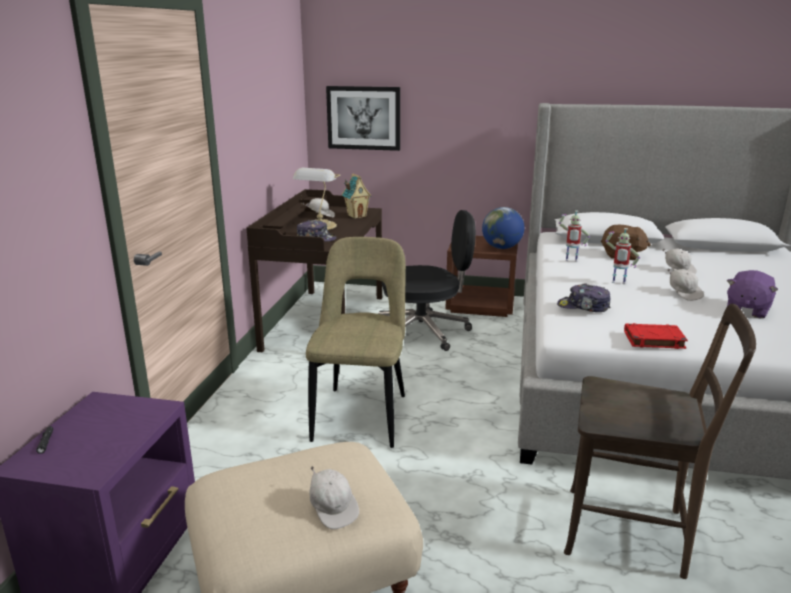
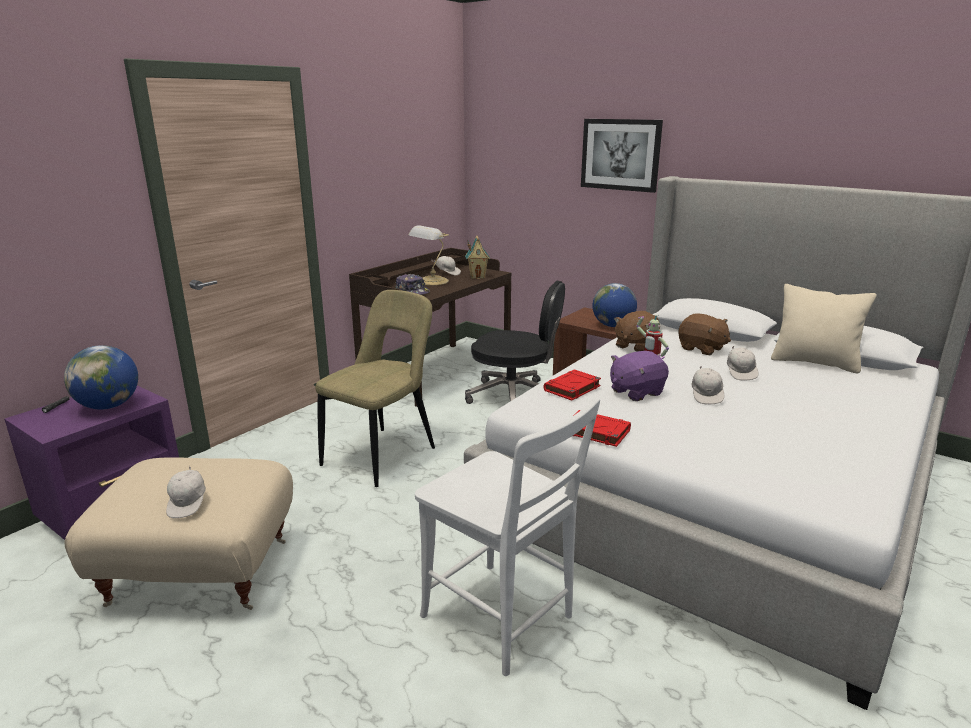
camera: 25 degrees right, 0 degrees up
picture [326,86,400,151] -> picture moved to [581,119,663,193]
cap [557,283,611,312] -> red book [543,370,601,401]
toy robot [559,211,590,262] -> brown plush toy [614,311,660,352]
brown chair [564,304,756,579] -> white chair [415,398,600,676]
purple plush toy [727,270,778,318] -> purple plush toy moved to [610,351,669,401]
none -> globe [64,345,138,410]
none -> beige pillow [771,284,877,373]

